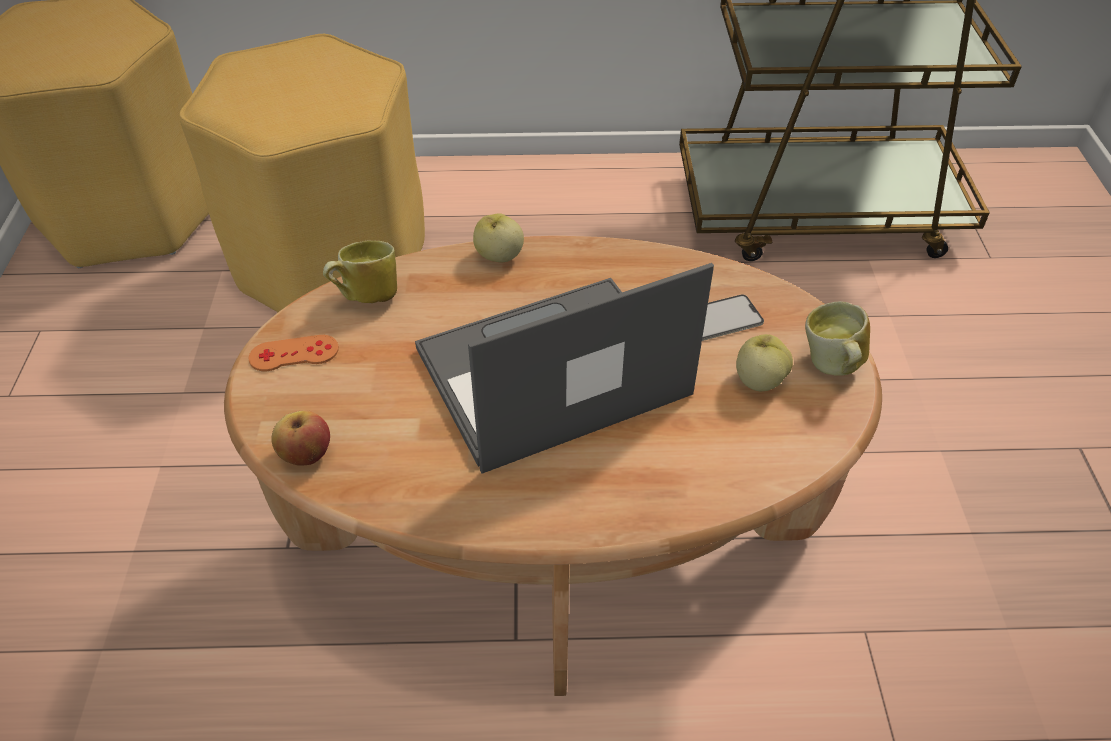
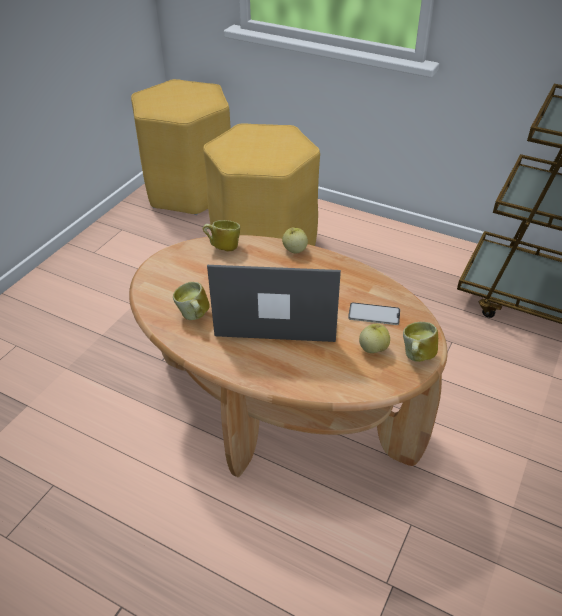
camera: 30 degrees right, 5 degrees down
orange game controller [248,335,339,371] -> none
apple [271,410,330,466] -> none
none -> mug [173,282,210,320]

